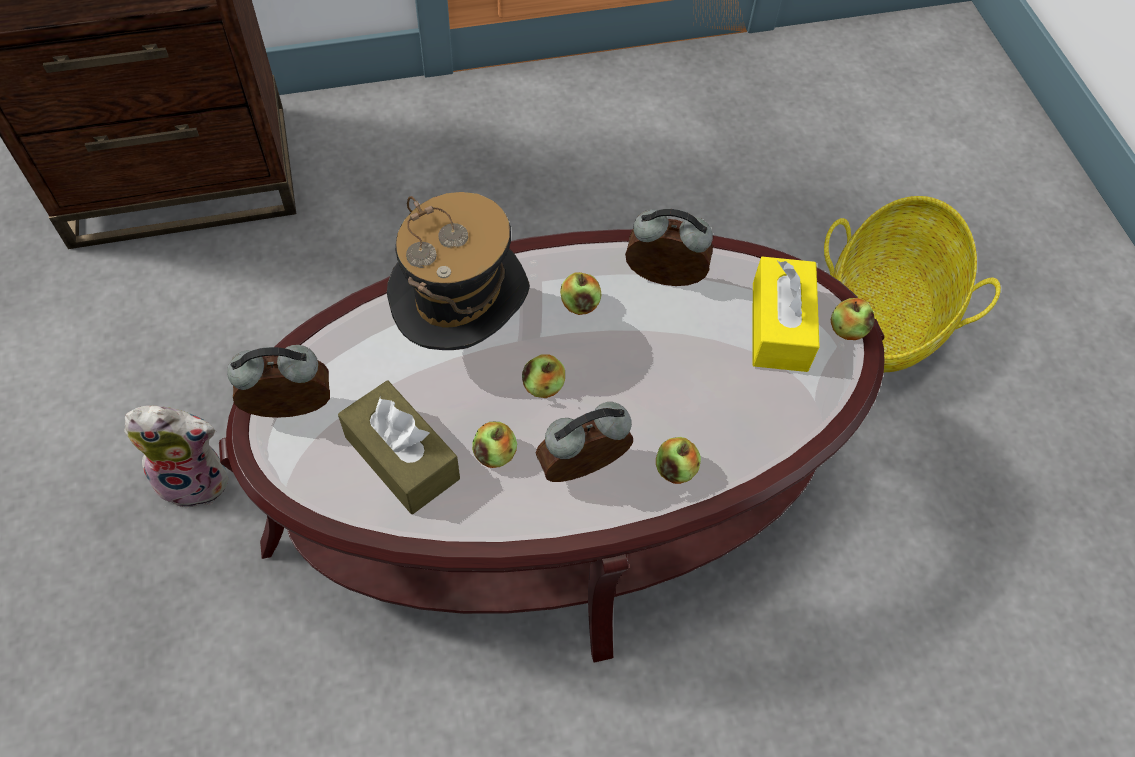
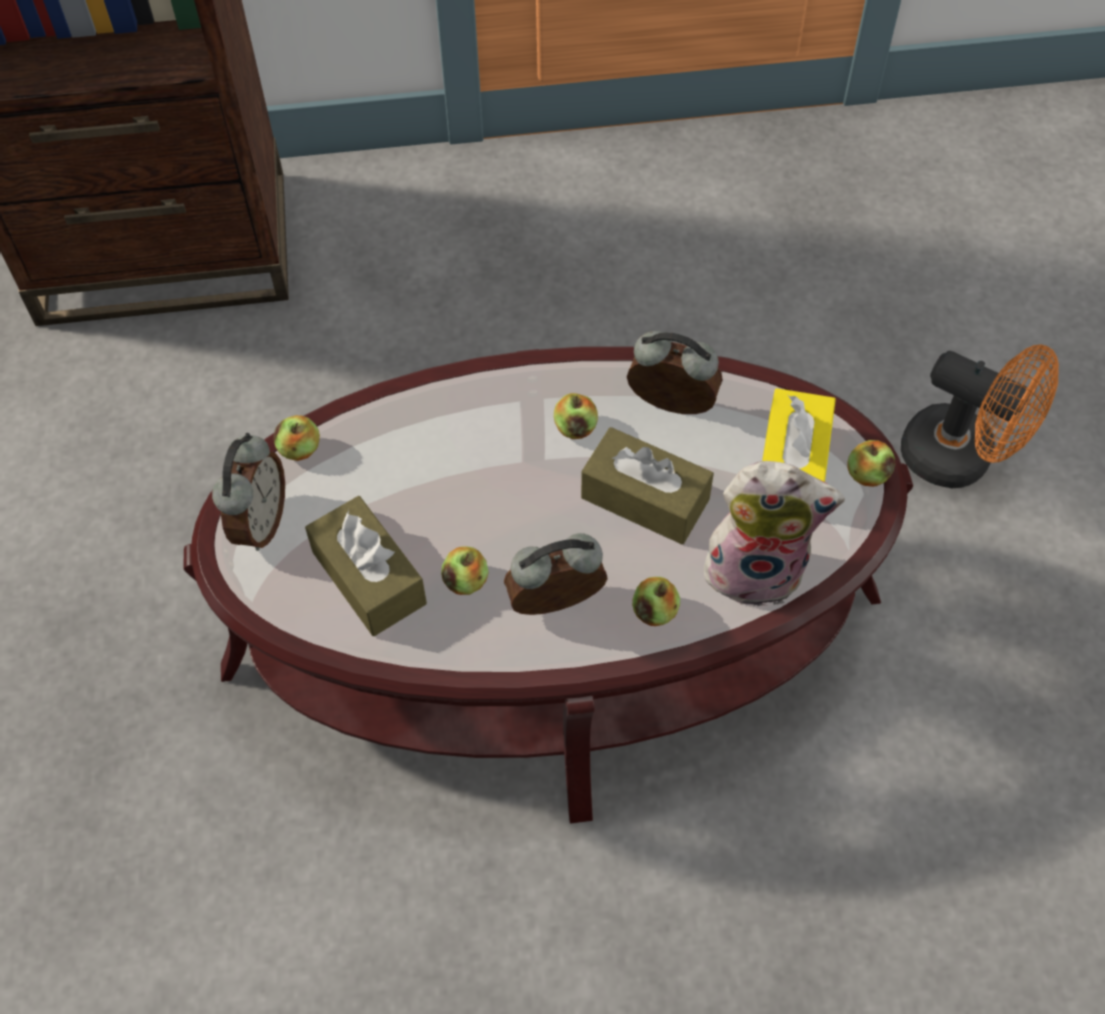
camera: 10 degrees right, 0 degrees up
plush toy [124,406,228,508] -> plush toy moved to [697,461,845,607]
alarm clock [227,345,330,418] -> alarm clock turned 105 degrees clockwise [212,433,285,551]
hat [387,192,530,350] -> none
apple [522,354,565,398] -> apple moved to [274,415,320,461]
basket [824,196,1001,372] -> orange fan [901,344,1059,488]
none -> brown tissue box [581,427,714,544]

